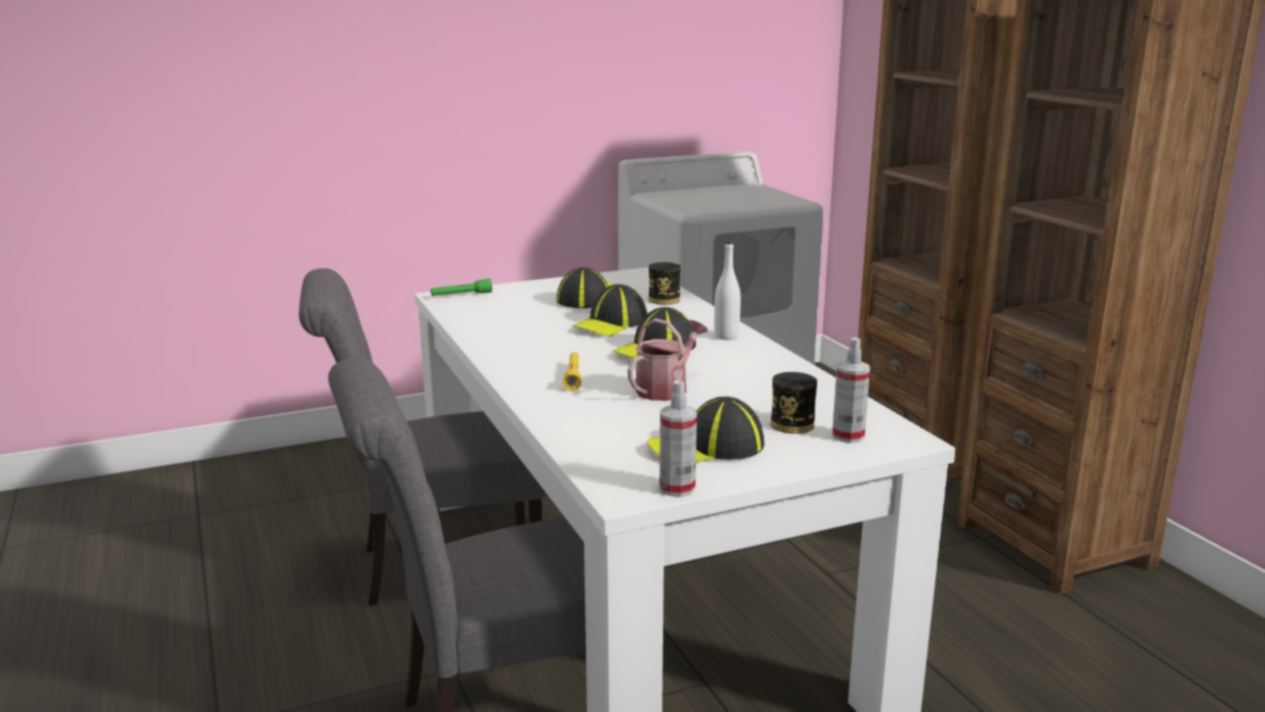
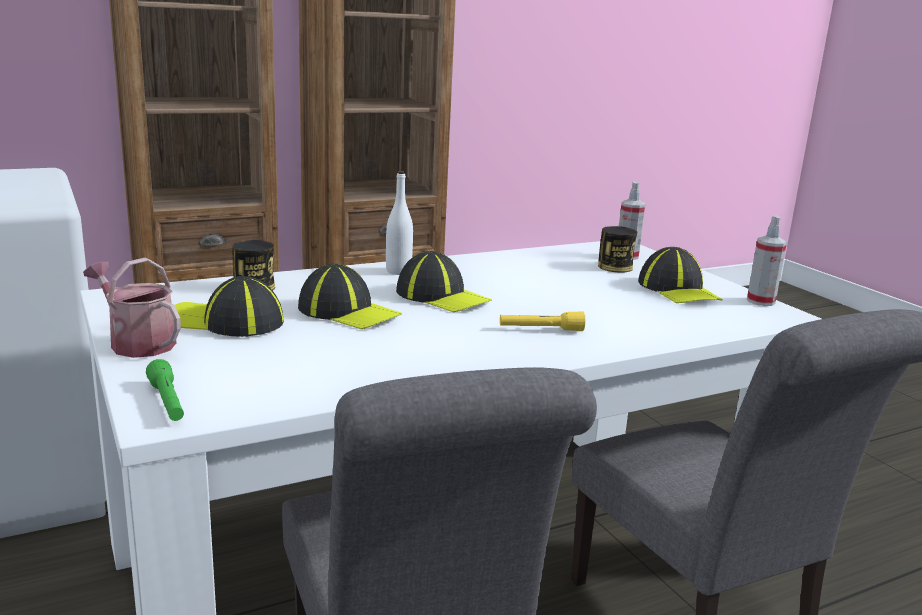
camera: 95 degrees left, 0 degrees up
watering can [627,318,708,401] -> watering can moved to [83,258,181,358]

